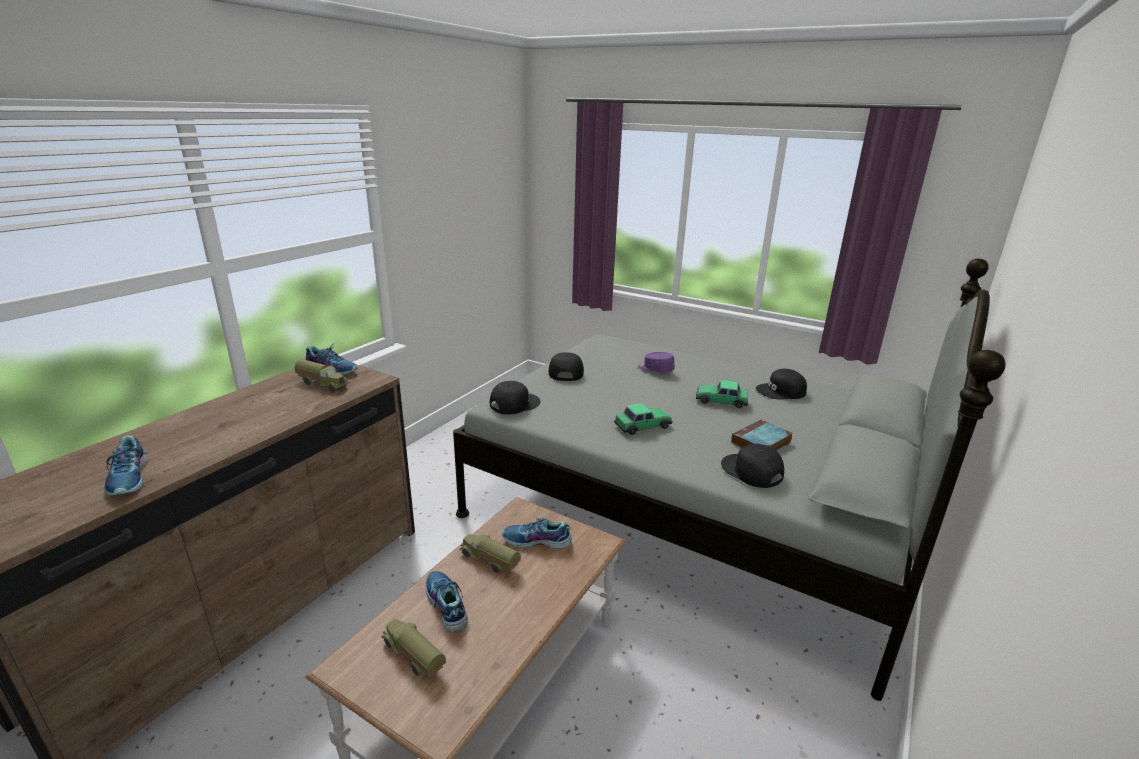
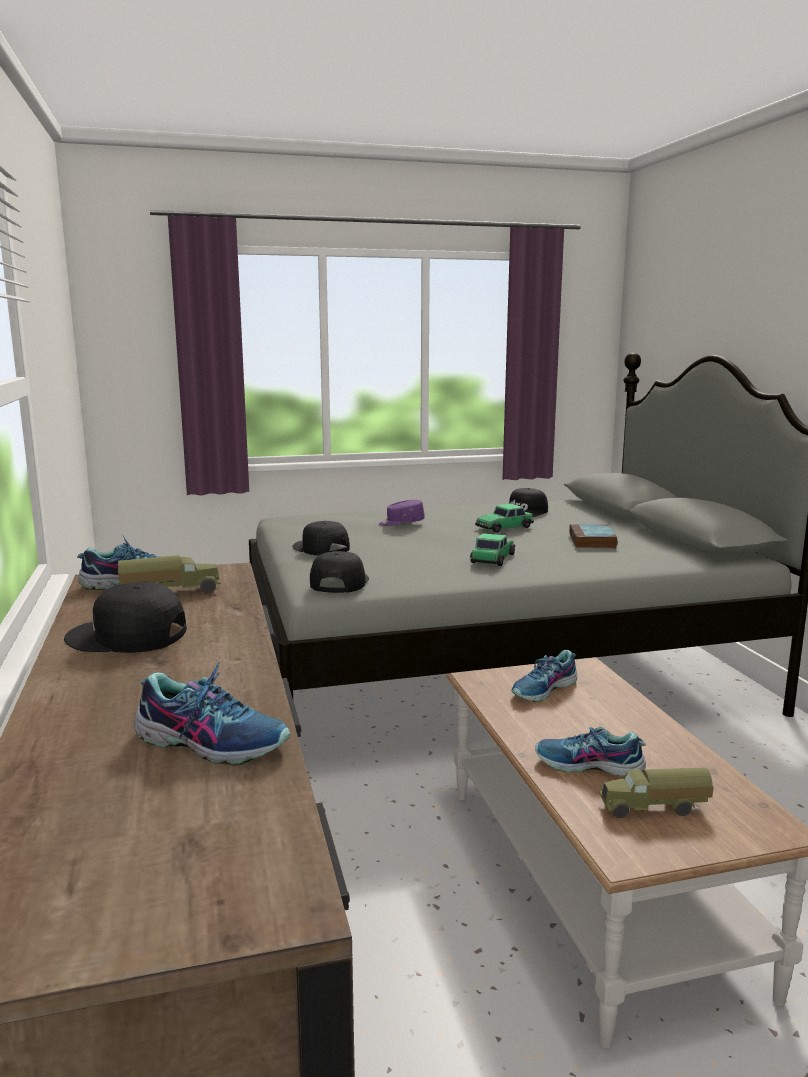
camera: 45 degrees left, 10 degrees down
toy truck [459,534,521,573] -> none
black cap [721,444,784,488] -> black cap moved to [64,582,187,653]

